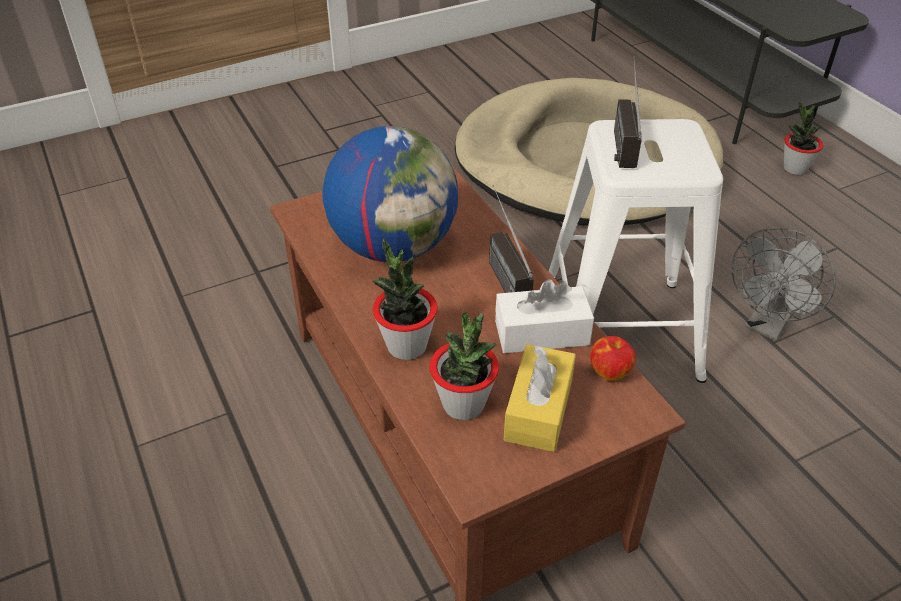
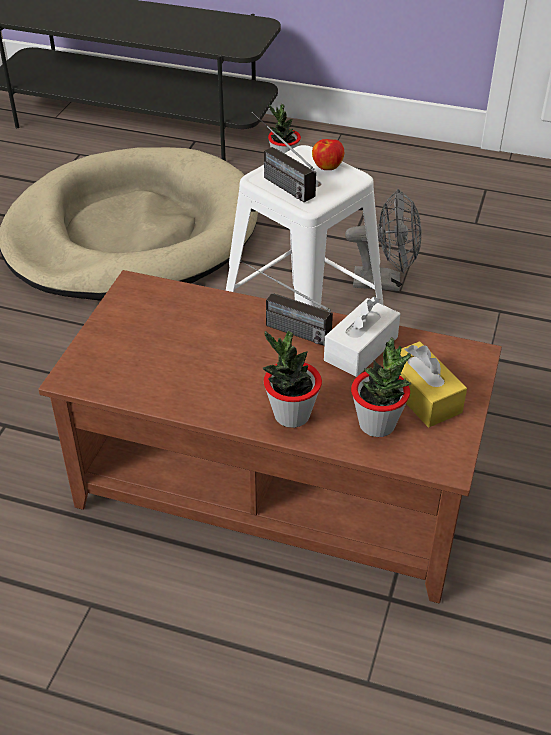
camera: 45 degrees left, 0 degrees up
globe [322,126,458,262] -> none
apple [590,336,636,381] -> apple moved to [312,139,344,170]
grey fan [732,227,836,341] -> grey fan turned 75 degrees counterclockwise [345,189,421,291]

